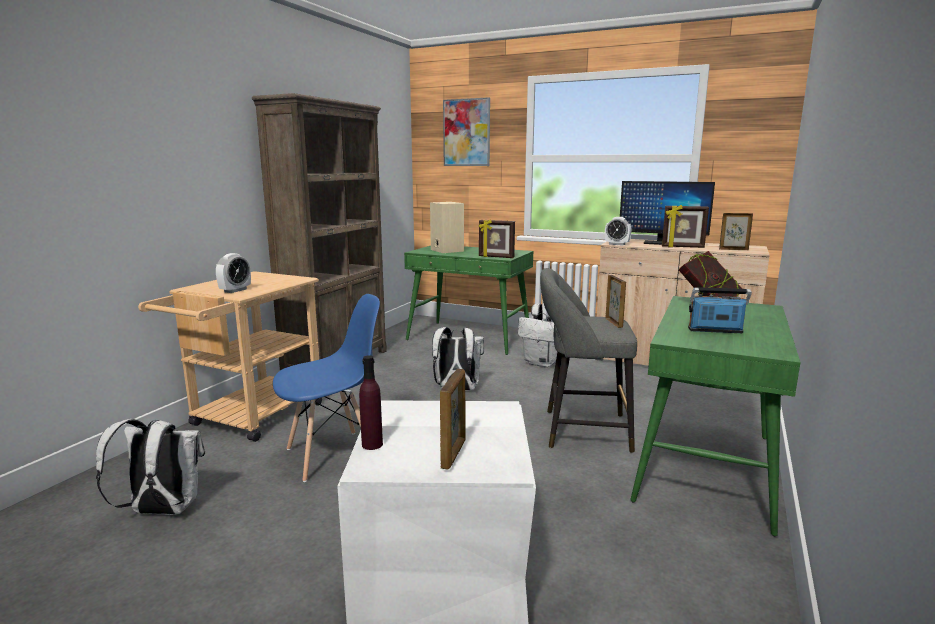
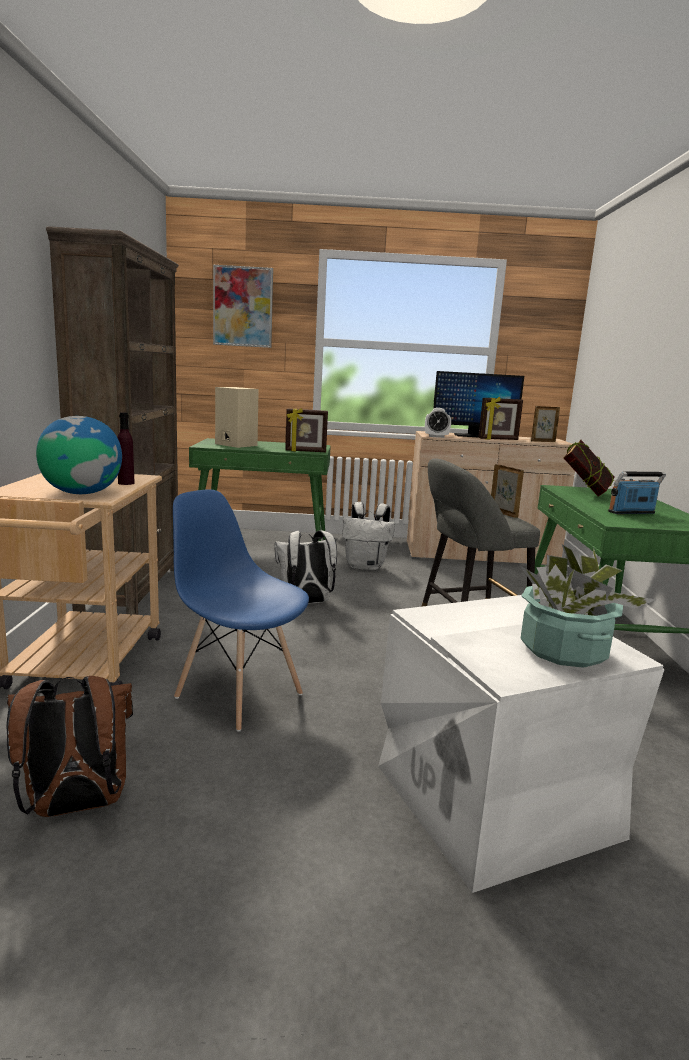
camera: 25 degrees left, 0 degrees up
white backpack [96,419,205,515] -> brown backpack [7,676,133,817]
alarm clock [216,253,251,293] -> globe [36,416,122,494]
blue chair [273,294,380,482] -> blue chair turned 90 degrees counterclockwise [173,489,309,732]
purple bottle [359,355,383,450] -> purple bottle moved to [117,412,135,485]
picture frame [440,369,466,470] -> potted plant [520,545,656,668]

